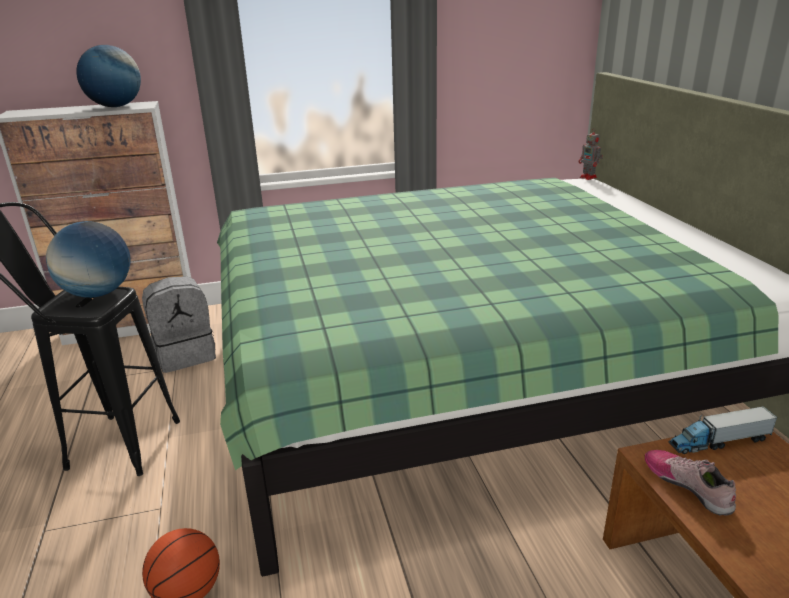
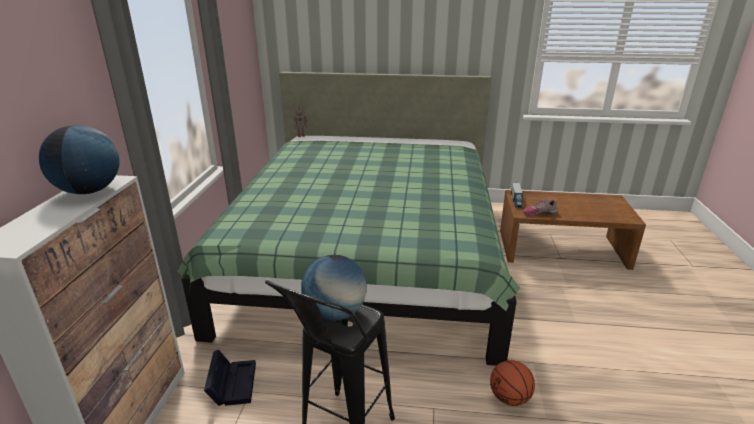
camera: 70 degrees left, 0 degrees up
grey backpack [142,276,216,373] -> black storage box [204,349,256,406]

